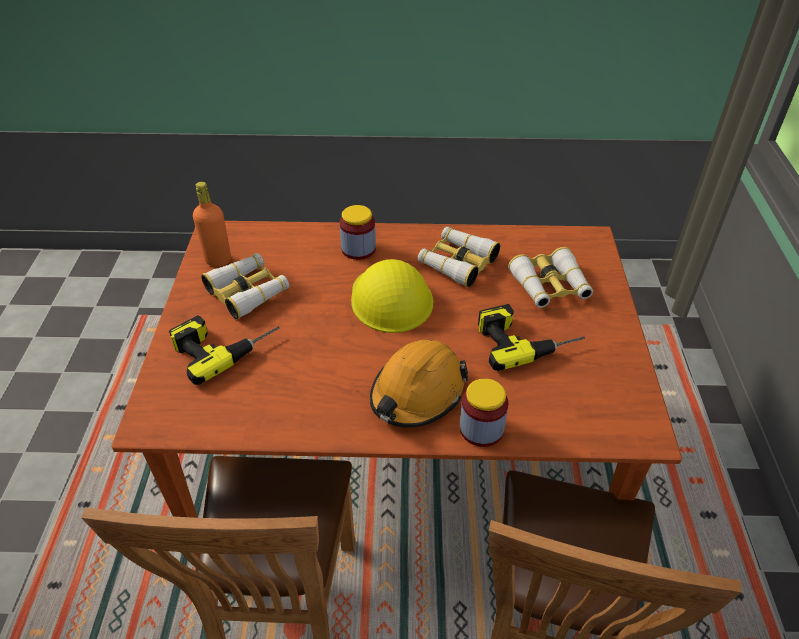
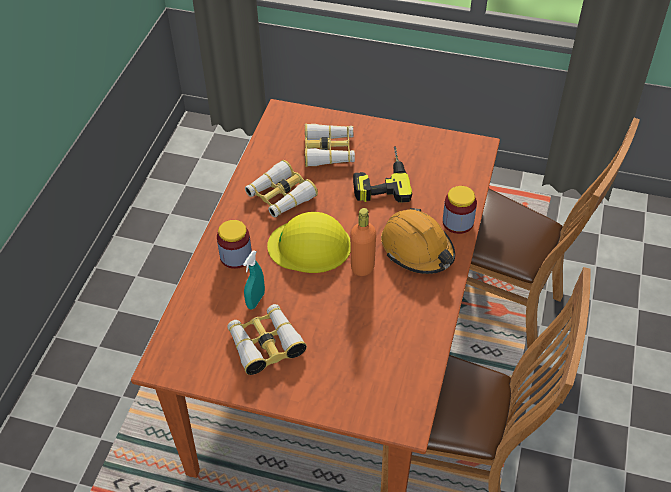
camera: 75 degrees left, 5 degrees up
power drill [169,315,280,385] -> none
orange bottle [193,182,231,267] -> orange bottle moved to [350,208,376,276]
none -> turquoise spray bottle [243,250,265,309]

